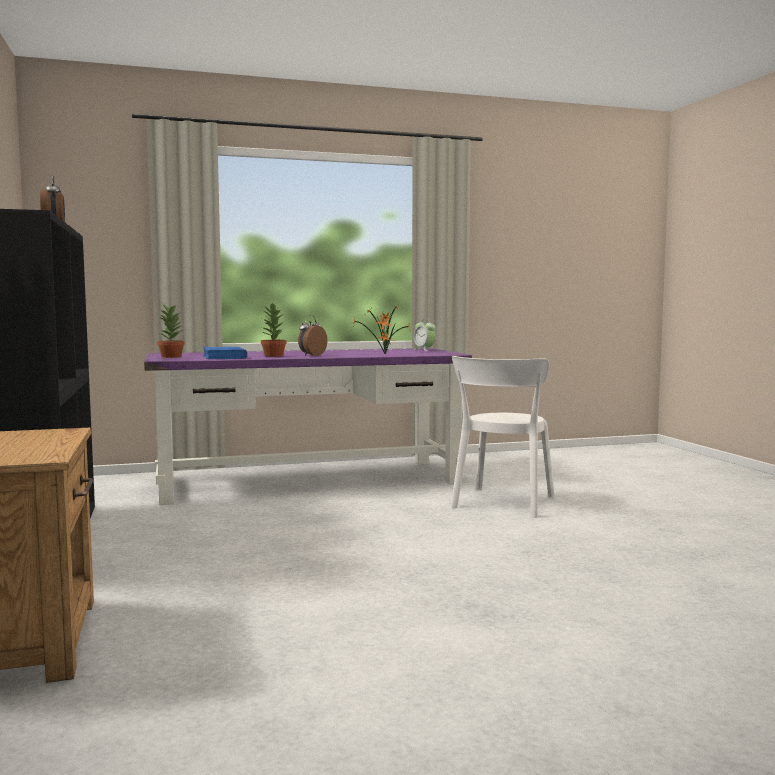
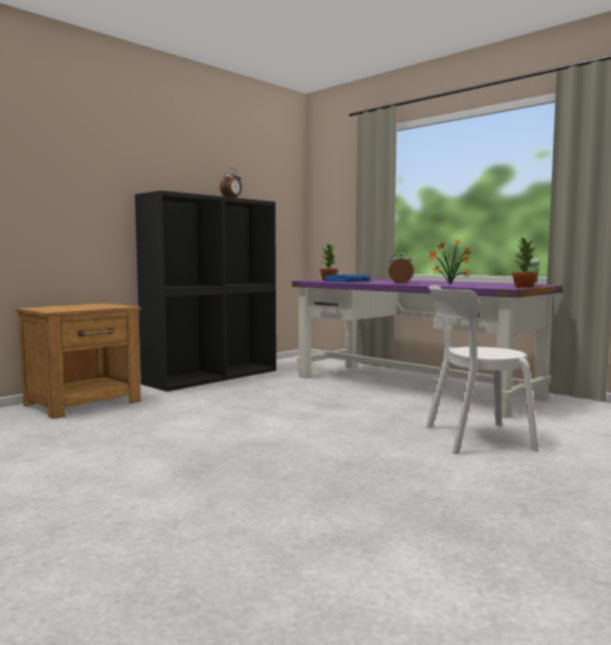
camera: 60 degrees right, 0 degrees up
potted plant [261,303,287,356] -> potted plant moved to [512,237,538,288]

